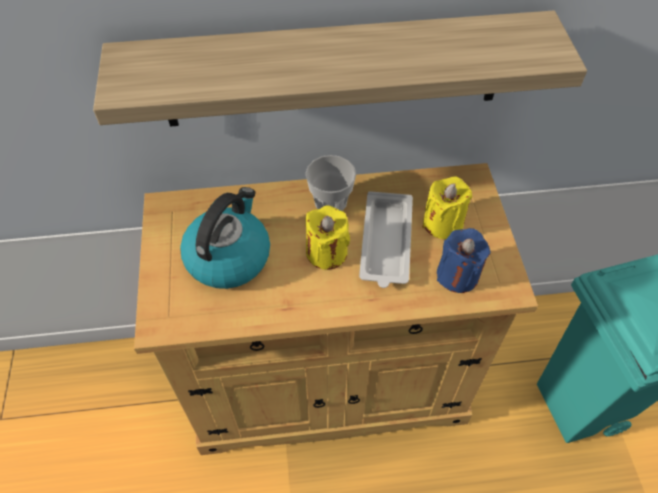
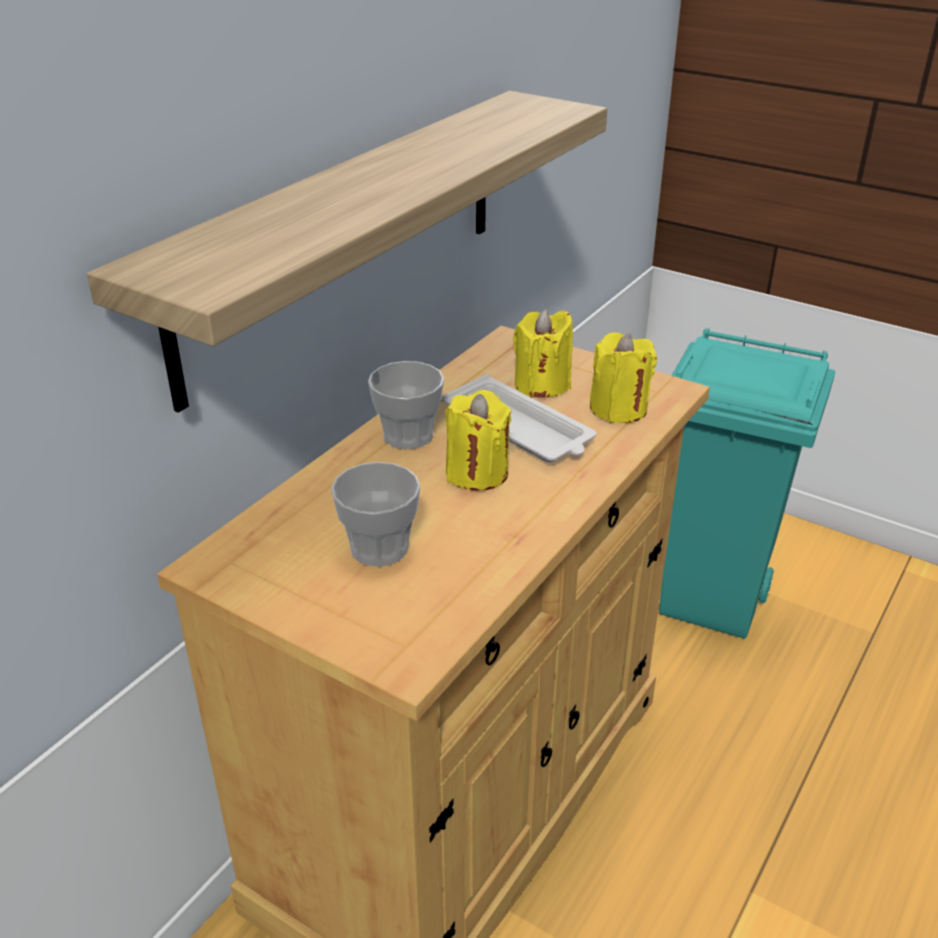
camera: 50 degrees left, 20 degrees down
kettle [180,187,270,289] -> cup [331,462,421,567]
blue candle [437,228,491,293] -> yellow candle [590,333,657,423]

